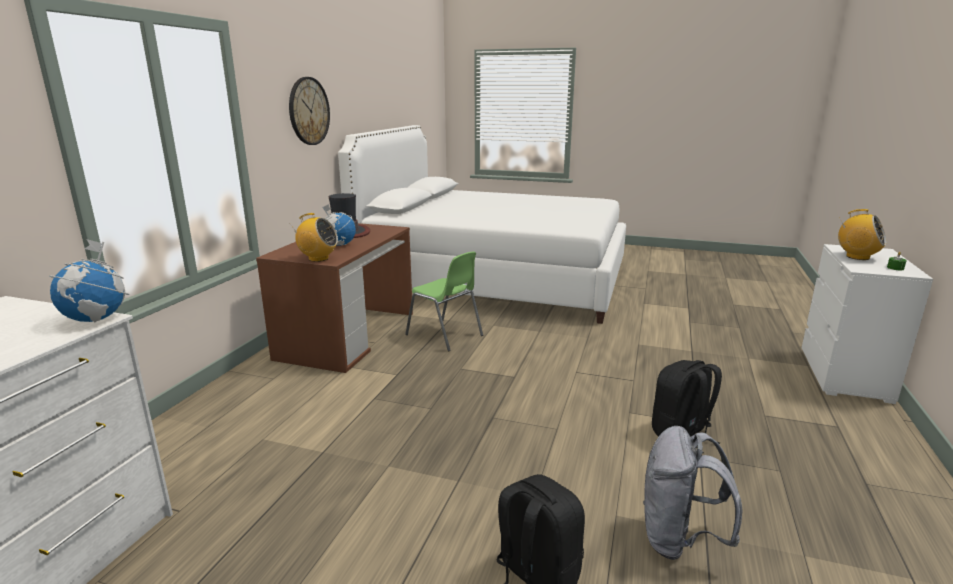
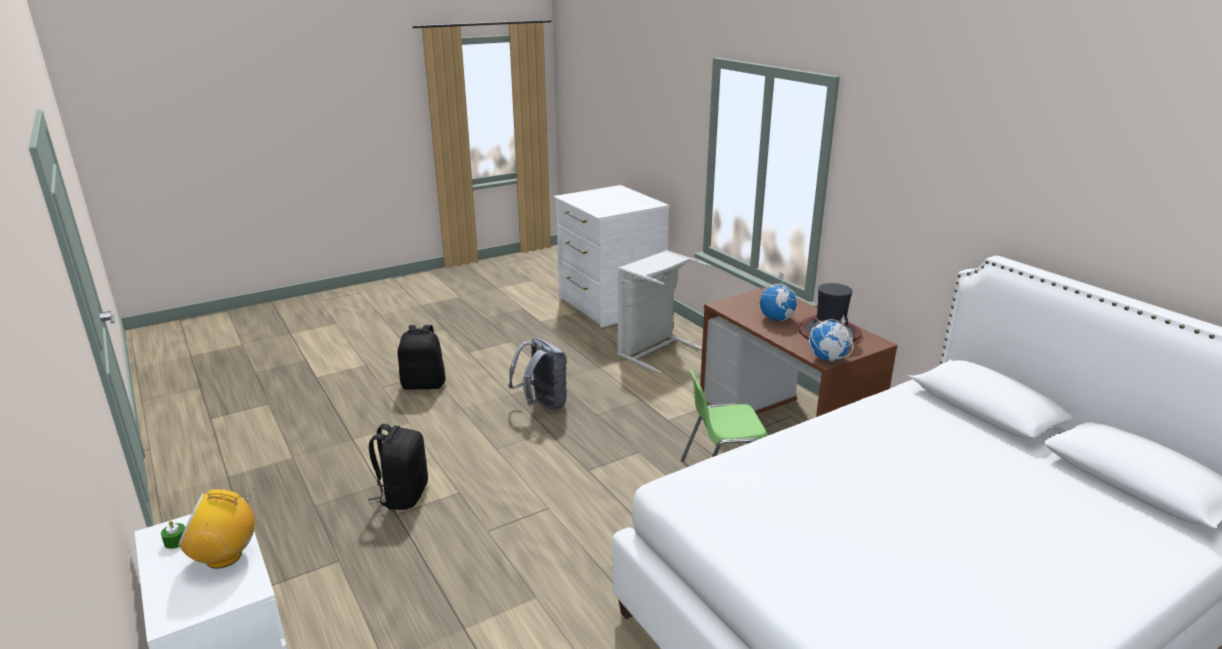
camera: 130 degrees right, 5 degrees up
globe [49,239,130,322] -> globe moved to [809,314,853,361]
wall clock [289,77,330,145] -> none
radio [289,213,338,262] -> none
grey backpack [643,426,743,560] -> grey backpack moved to [508,338,567,410]
none -> grey laundry basket [618,250,711,374]

